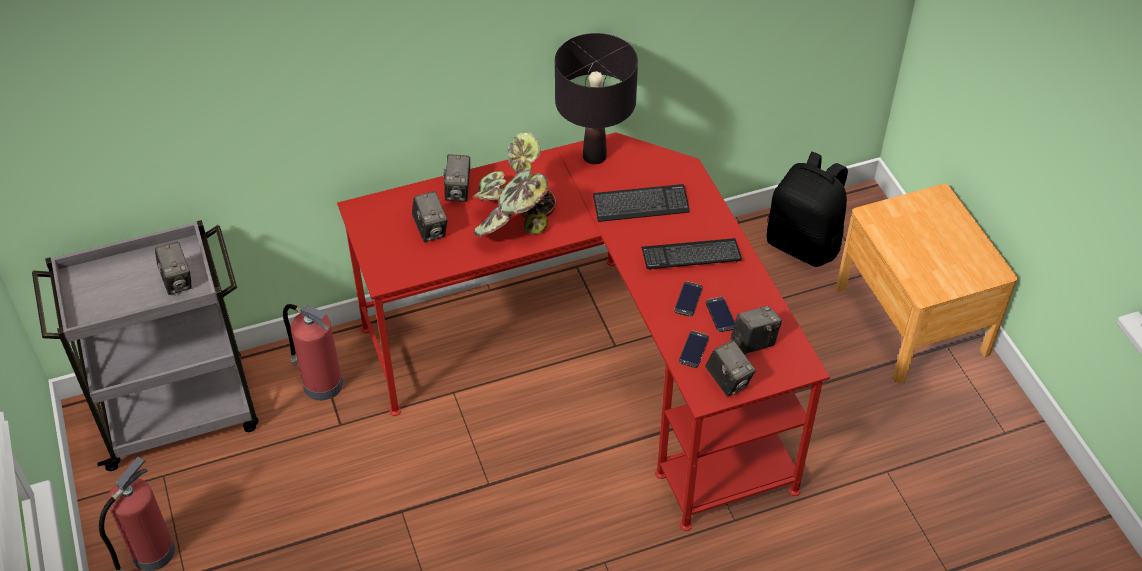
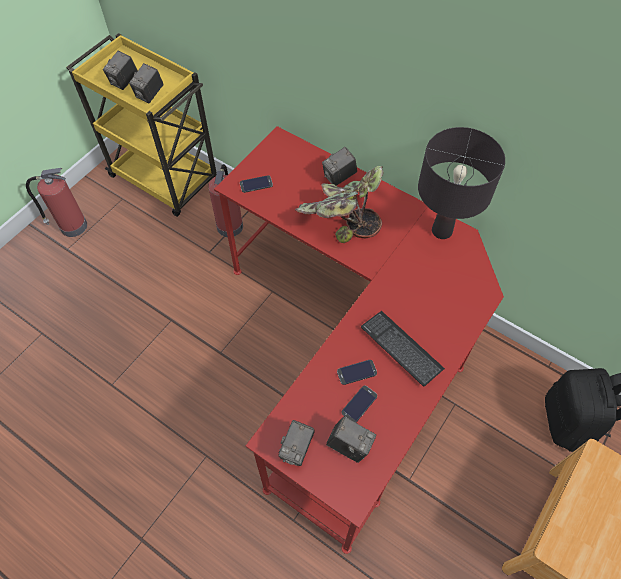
camera: 55 degrees right, 10 degrees up
grey cart [32,220,258,471] -> yellow cart [67,33,217,217]
camera [412,191,448,242] -> camera moved to [103,50,138,90]
keyboard [593,184,690,222] -> none
phone [679,331,709,368] -> phone moved to [240,175,273,193]

